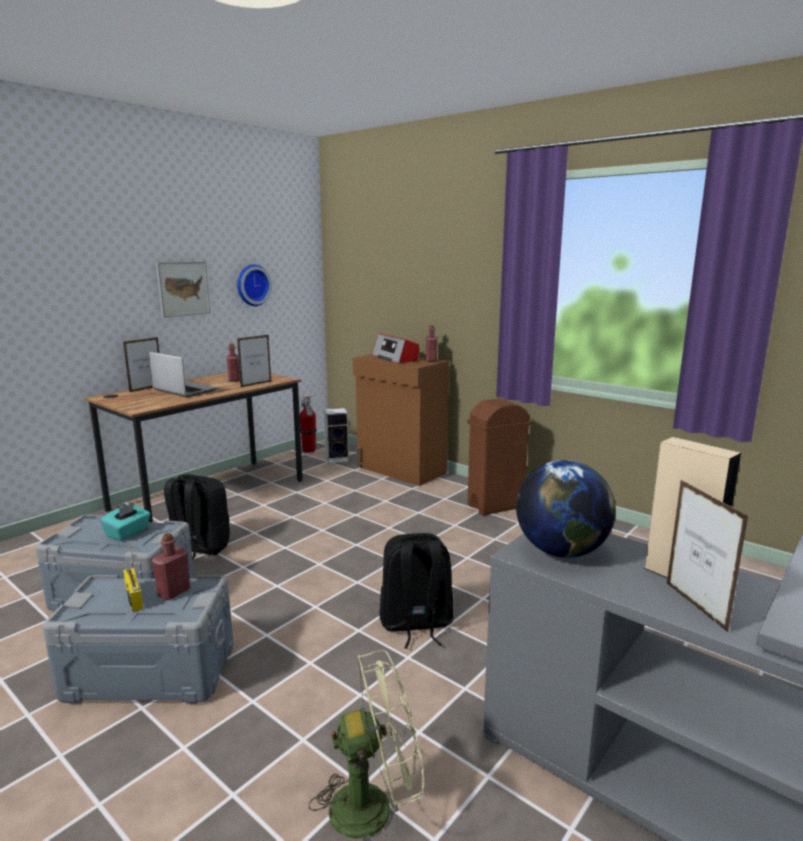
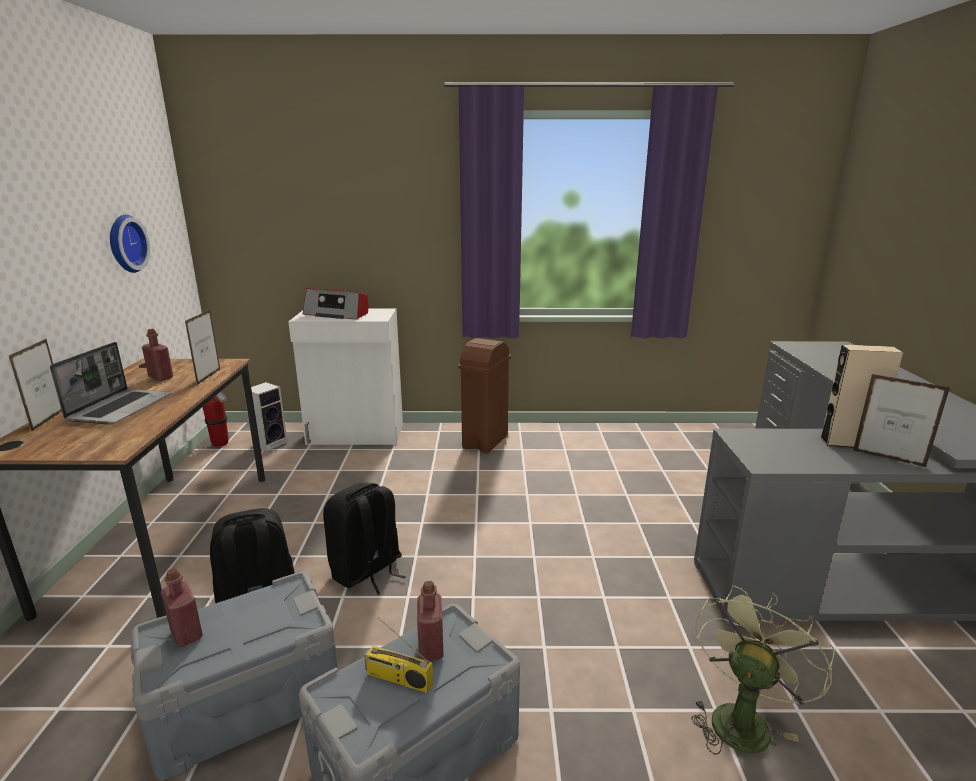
camera: 40 degrees left, 5 degrees up
turquoise tissue box [100,502,151,541] -> none
laptop [149,352,218,397] -> laptop turned 105 degrees clockwise [50,342,172,425]
picture [156,261,210,318] -> none
brown cabinet [353,354,449,486] -> white cabinet [288,308,403,445]
black backpack [379,533,453,649] -> black backpack moved to [323,482,406,595]
red bottle [426,325,437,362] -> red bottle moved to [161,568,203,647]
globe [516,460,616,558] -> none

